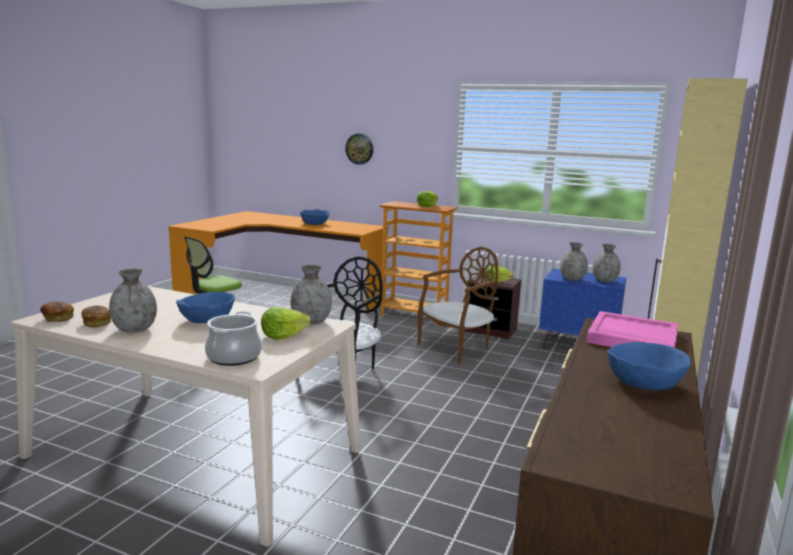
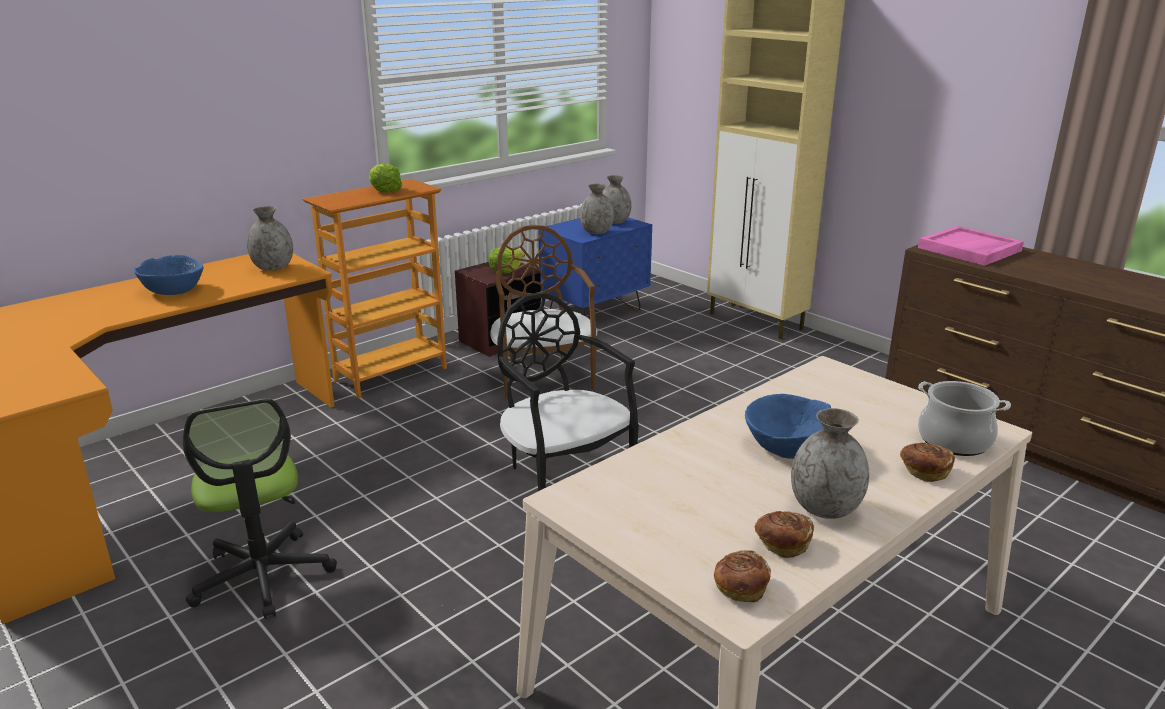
camera: 65 degrees left, 10 degrees up
lettuce [261,307,311,340] -> none
grey vase [291,265,332,325] -> grey vase moved to [247,206,293,271]
wall clock [345,134,373,165] -> none
blue bowl [607,342,691,390] -> none
none -> bread [900,443,955,482]

